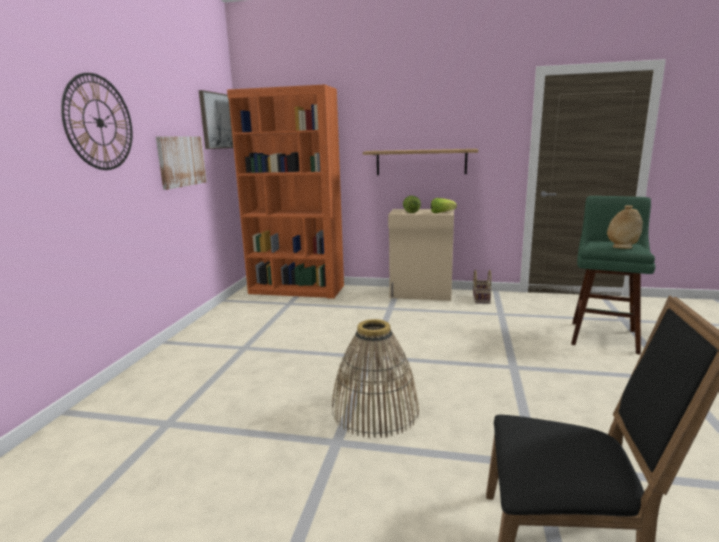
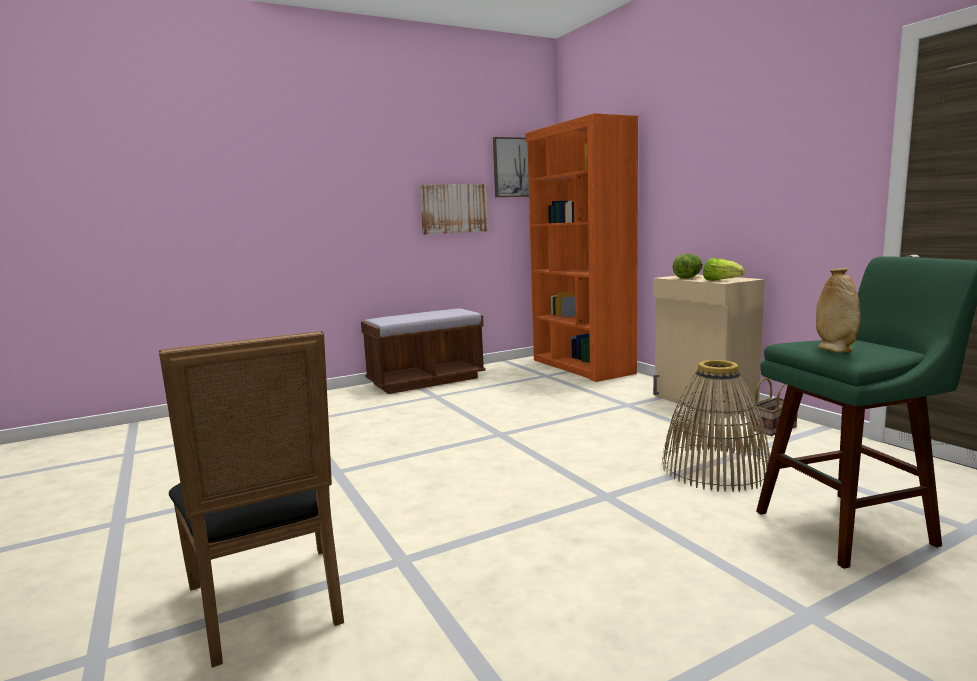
camera: 50 degrees right, 5 degrees down
wall clock [61,73,132,170] -> none
basket [332,319,419,438] -> basket moved to [662,360,770,492]
shelf [363,149,478,175] -> none
none -> brown bench [361,308,486,394]

